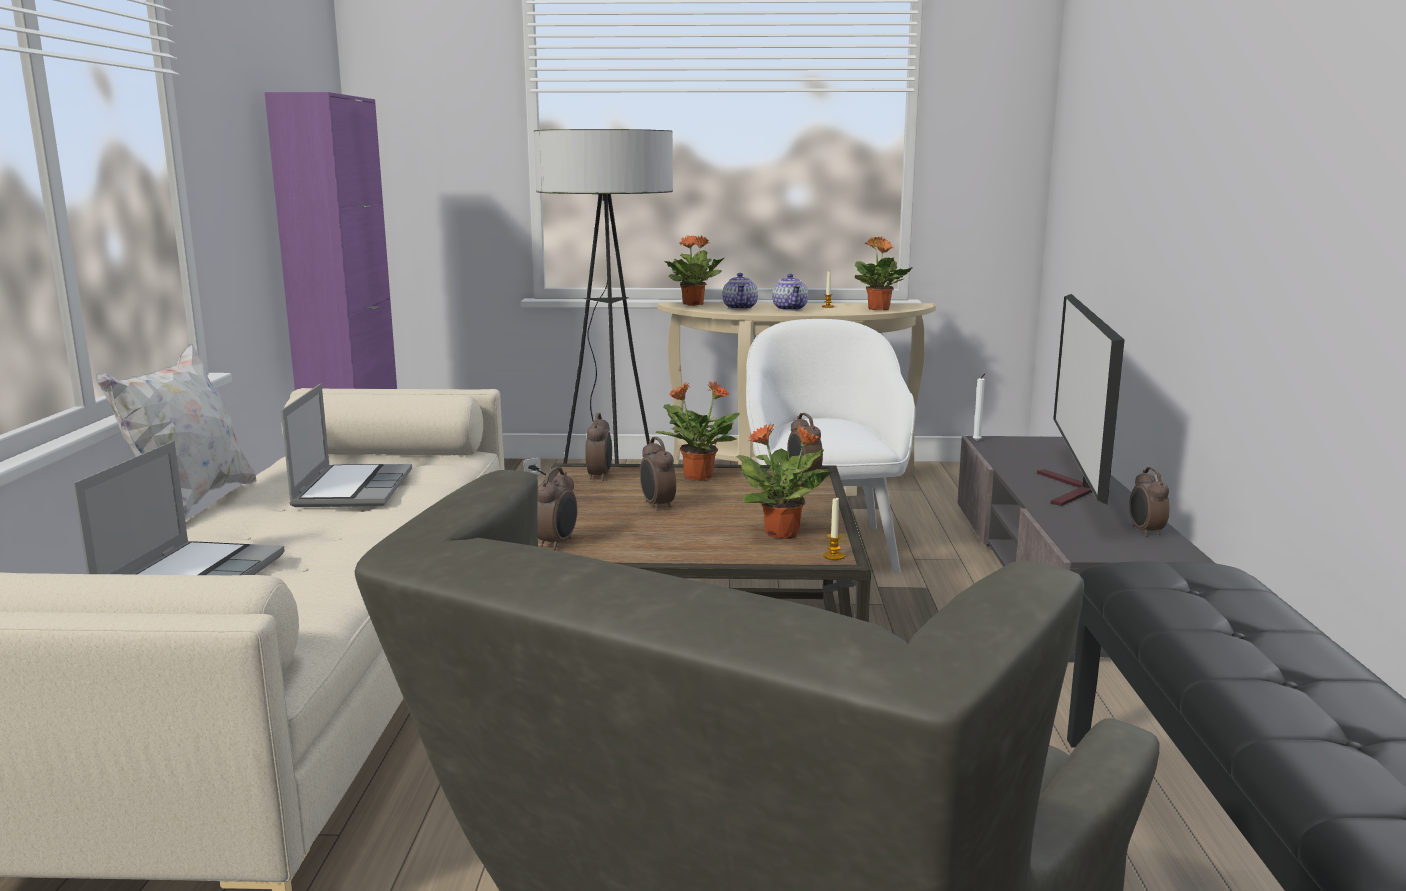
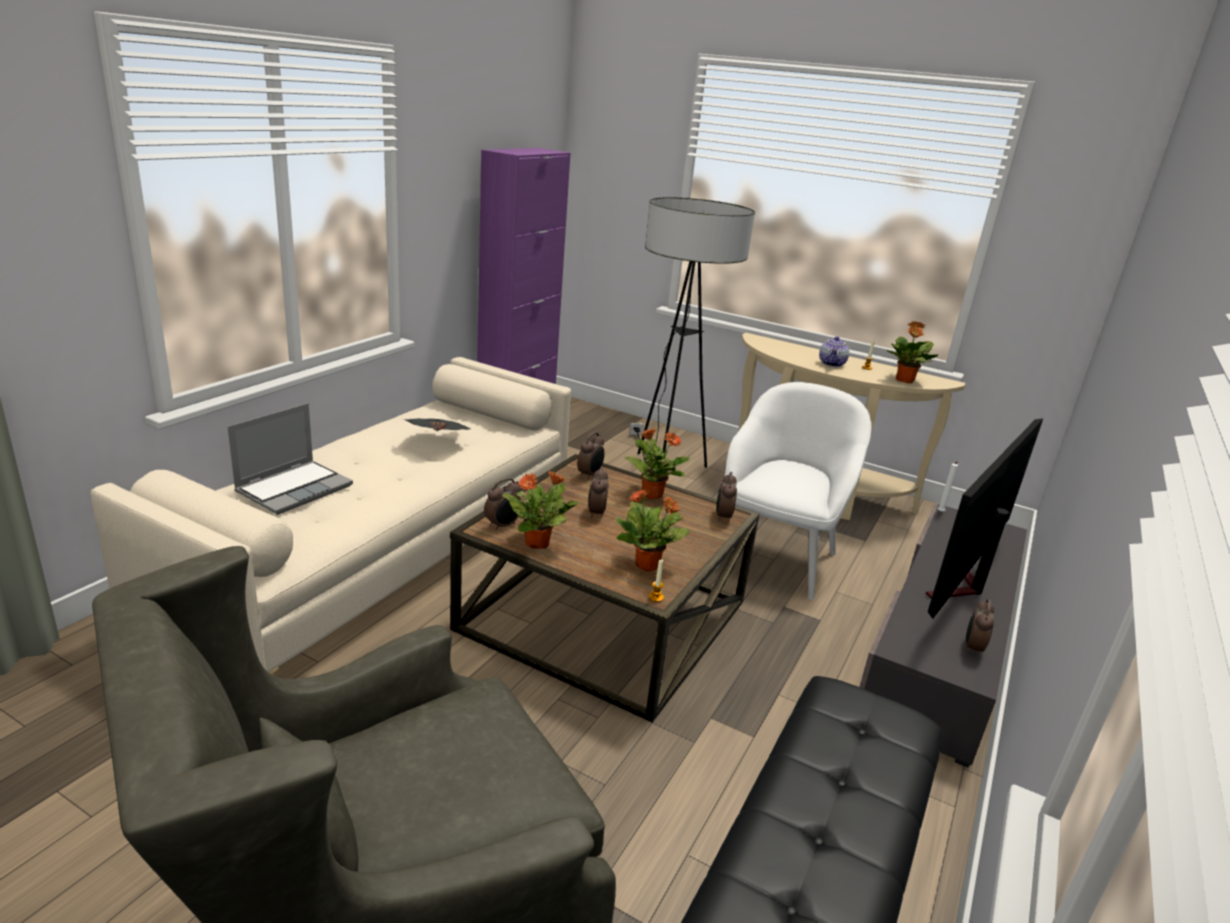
camera: 25 degrees right, 10 degrees up
white pillow [96,344,257,518] -> none
laptop [281,384,412,507] -> newspaper [403,418,471,431]
potted plant [665,235,724,306] -> potted plant moved to [502,471,579,549]
teapot [722,273,758,310] -> none

